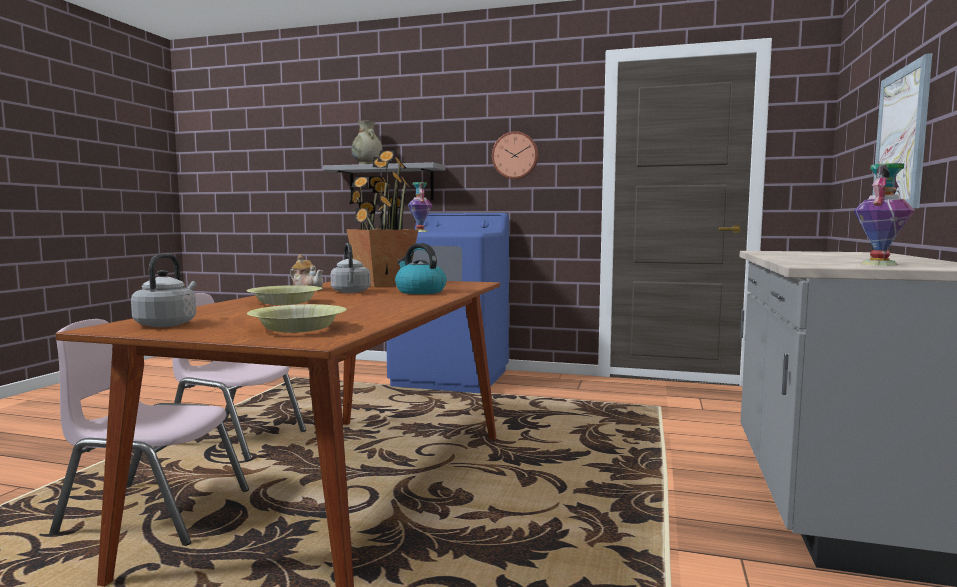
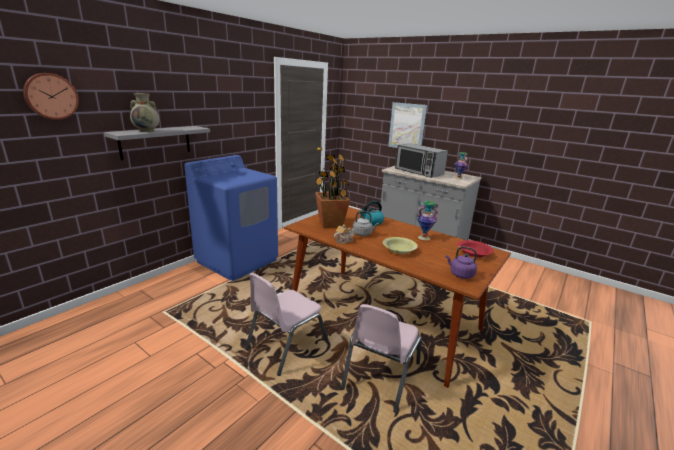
camera: 70 degrees left, 15 degrees up
grey kettle [131,254,196,327] -> purple kettle [446,246,477,279]
yellow bowl [247,304,347,333] -> red bowl [457,240,494,257]
vase [408,182,433,232] -> vase moved to [417,201,439,240]
wall clock [492,131,538,179] -> wall clock moved to [23,73,79,120]
none -> microwave [395,144,448,178]

